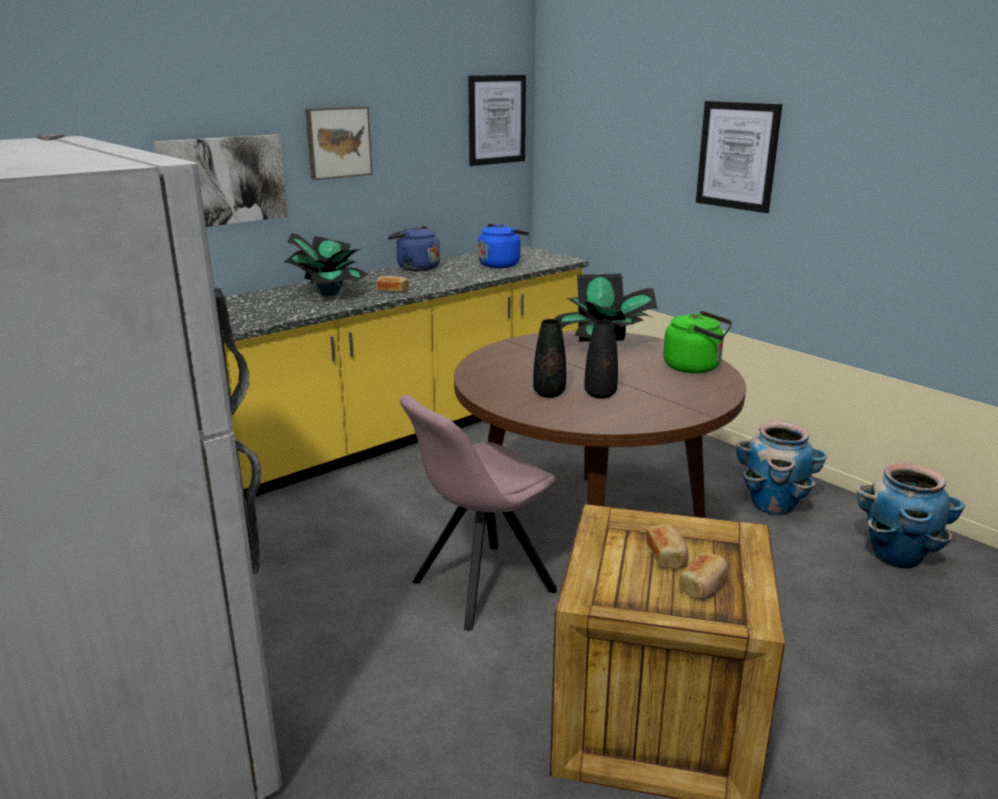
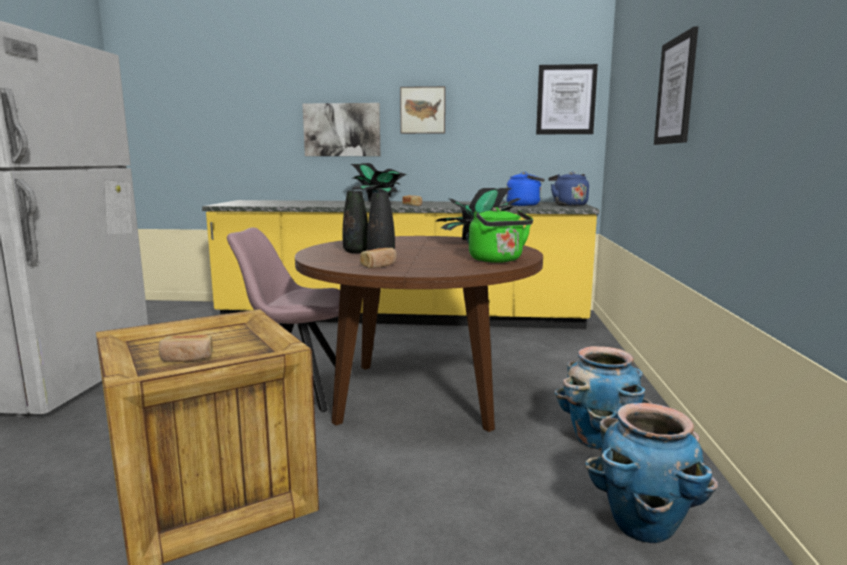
camera: 45 degrees right, 10 degrees down
blue kettle [388,226,440,271] -> blue kettle moved to [548,172,589,206]
bread [646,524,689,570] -> bread moved to [360,248,397,268]

